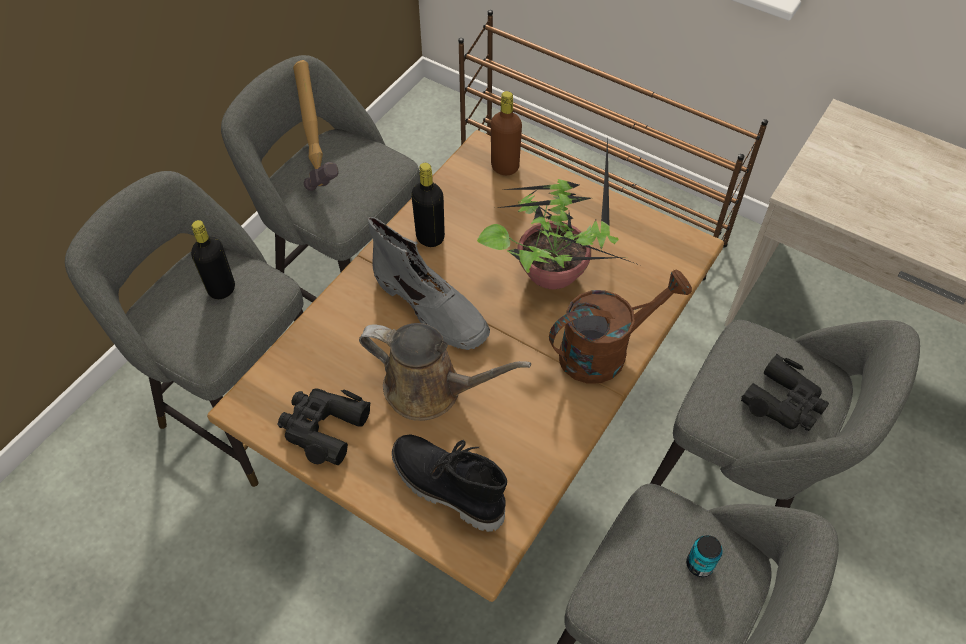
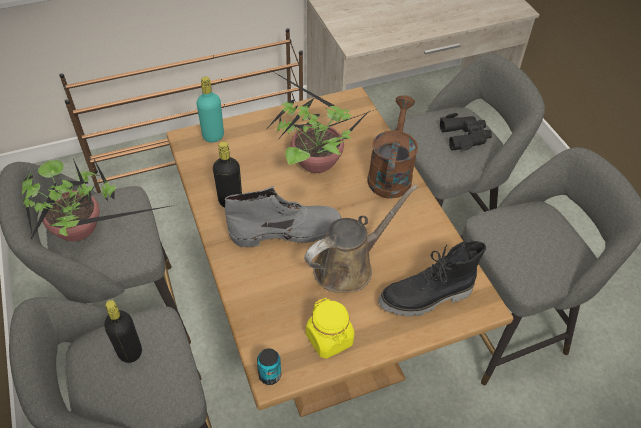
camera: 55 degrees left, 5 degrees down
black binoculars [278,389,370,465] -> yellow jar [306,298,354,359]
hammer [293,60,339,191] -> potted plant [22,159,175,242]
brown bottle [491,91,522,175] -> turquoise bottle [196,77,224,142]
can [686,535,723,577] -> can moved to [257,348,281,385]

